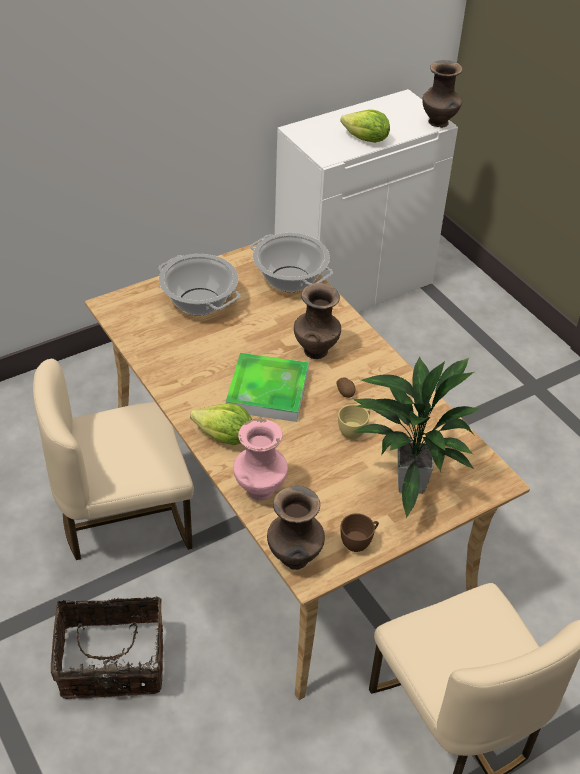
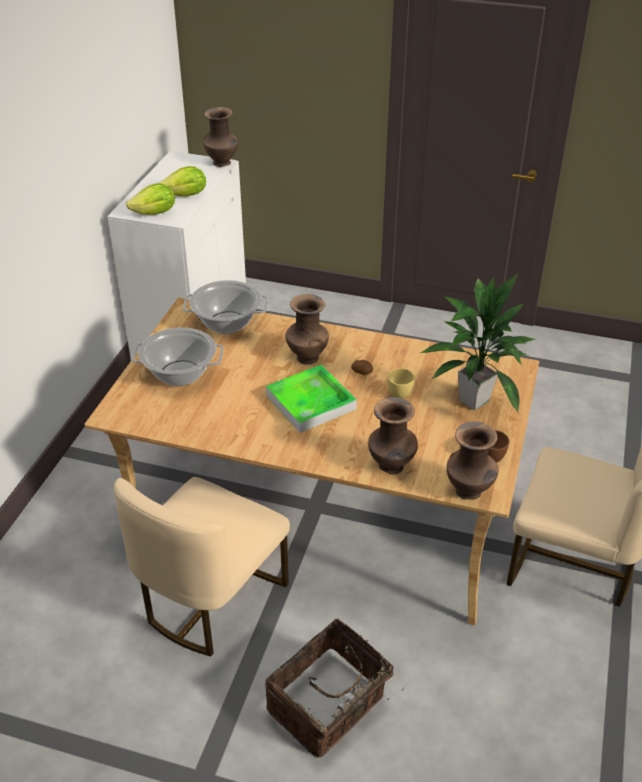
camera: 40 degrees left, 5 degrees down
lettuce [190,403,252,445] -> lettuce moved to [126,183,175,215]
pink vase [233,419,288,500] -> brown vase [368,397,418,475]

